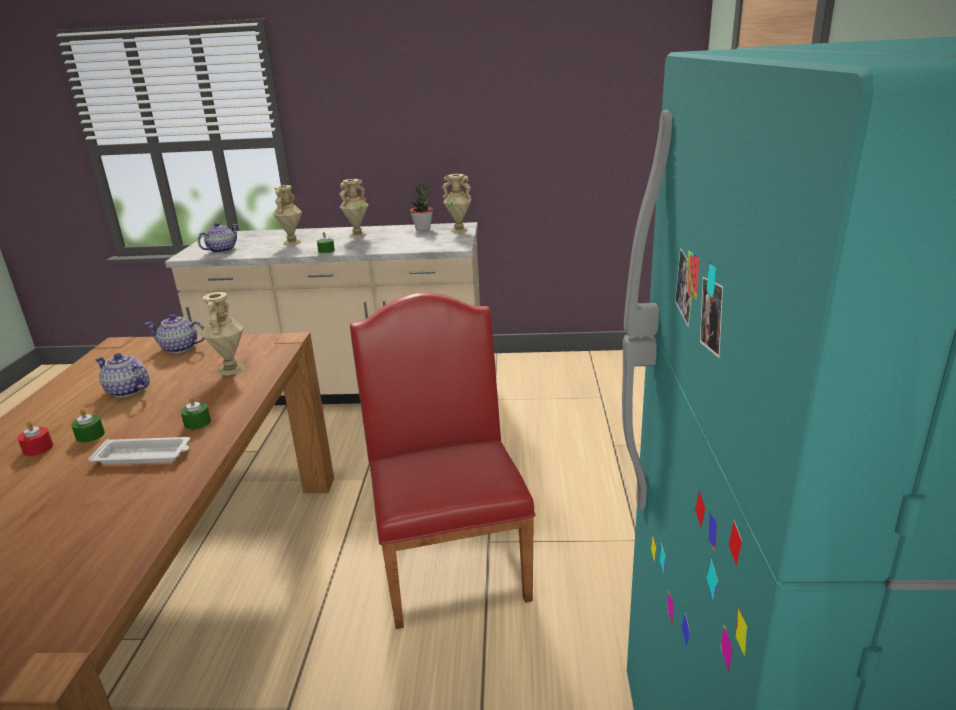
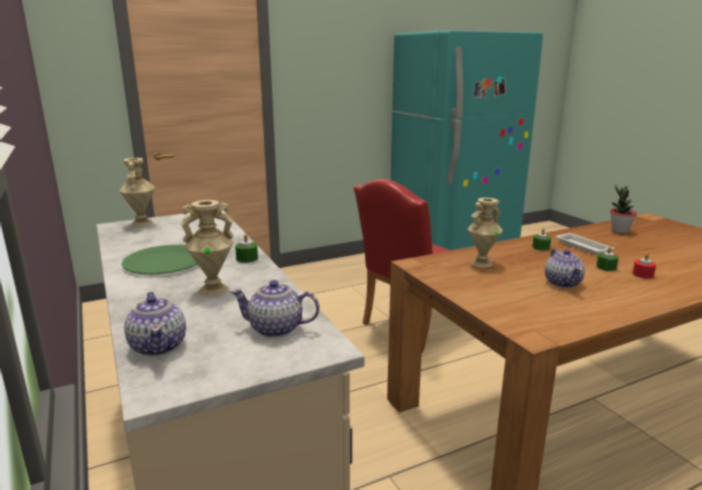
camera: 120 degrees left, 5 degrees down
teapot [145,314,205,353] -> teapot moved to [124,292,186,356]
beige vase [339,179,368,238] -> green plate [122,245,197,274]
potted plant [410,183,433,231] -> potted plant moved to [610,185,637,233]

